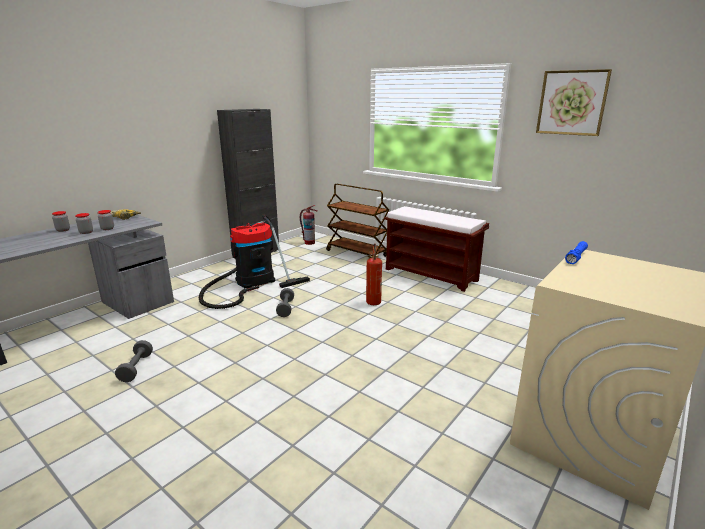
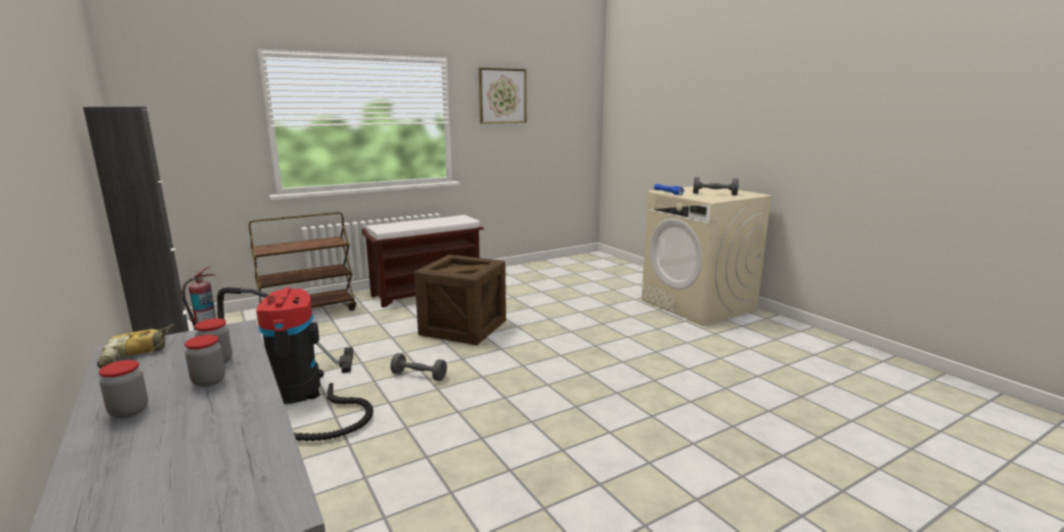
camera: 70 degrees left, 5 degrees down
grey dumbbell [115,340,153,382] -> grey dumbbell moved to [693,177,739,195]
fire extinguisher [366,243,382,305] -> crate [414,255,506,345]

